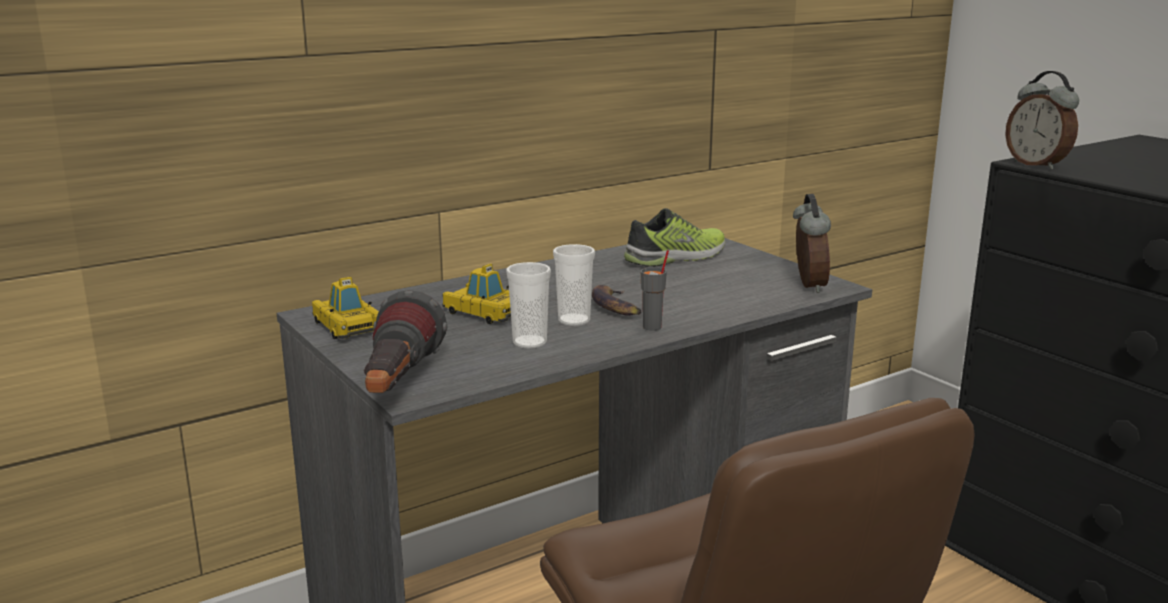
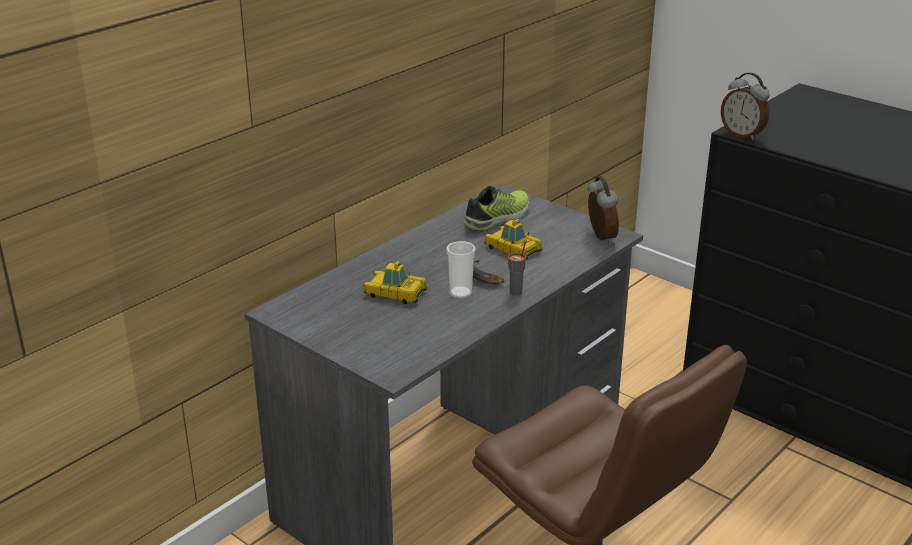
camera: 15 degrees left, 10 degrees up
toy car [312,277,379,339] -> toy car moved to [485,219,542,259]
flashlight [364,290,447,393] -> none
cup [506,262,551,349] -> none

